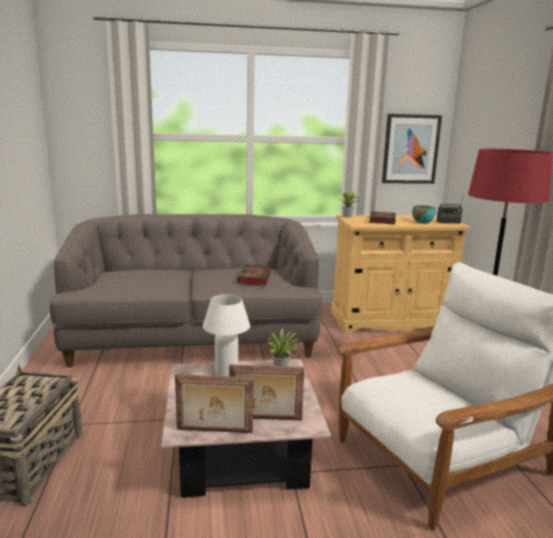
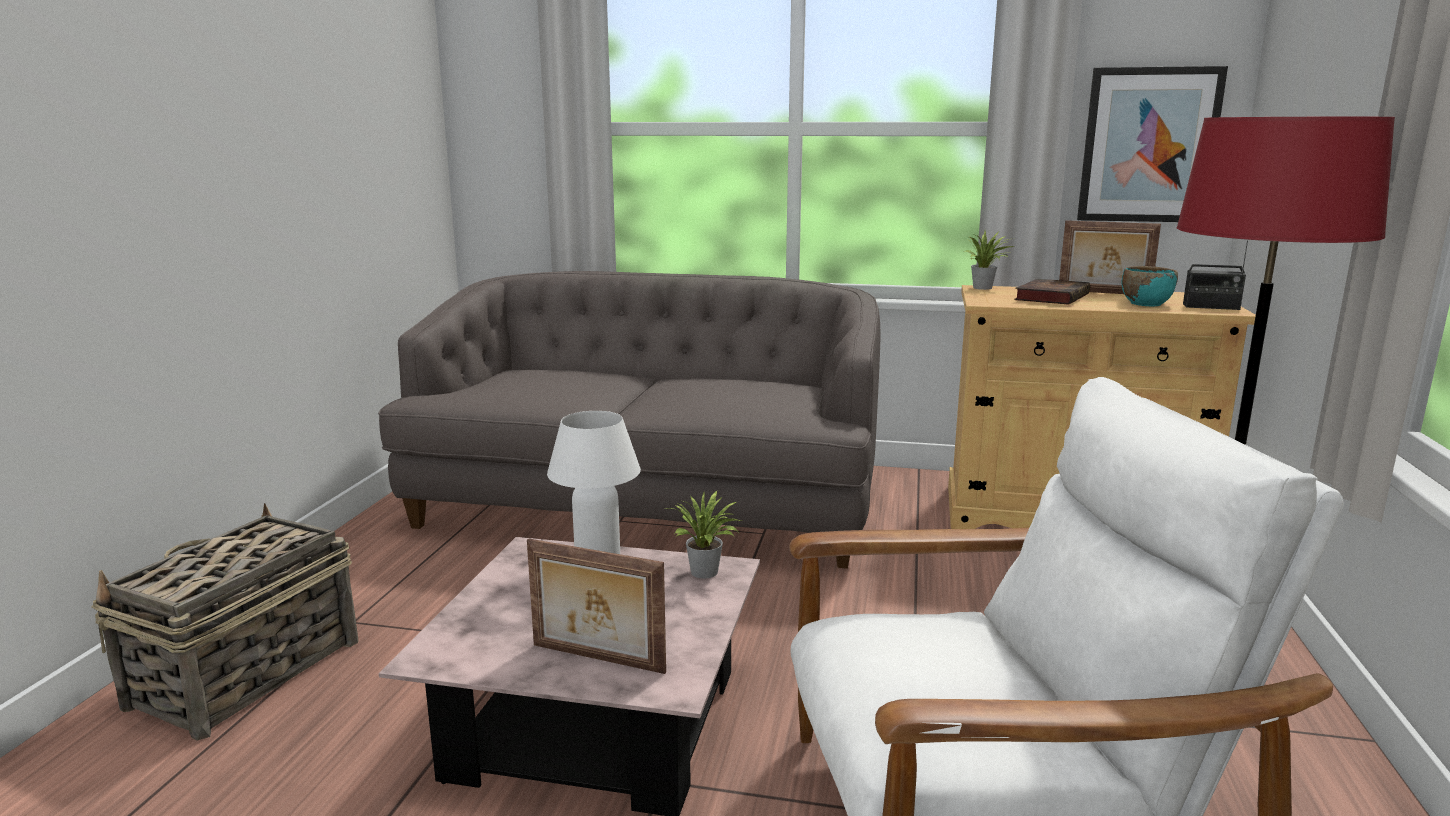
camera: 20 degrees right, 0 degrees up
picture frame [175,374,254,433] -> picture frame moved to [1059,220,1161,294]
book [237,265,271,285] -> none

